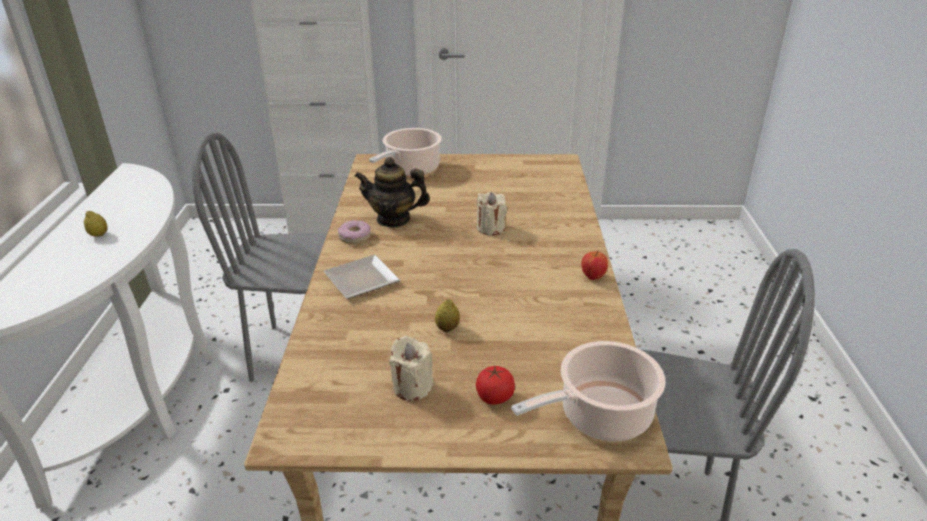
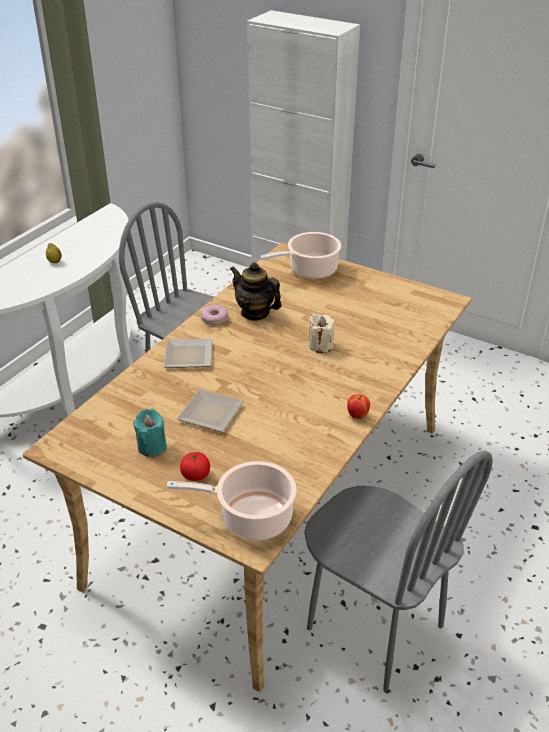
camera: 30 degrees right, 5 degrees up
beige candle [389,336,433,401] -> turquoise candle [133,409,167,457]
lemon [435,299,460,332] -> plate [177,389,244,432]

